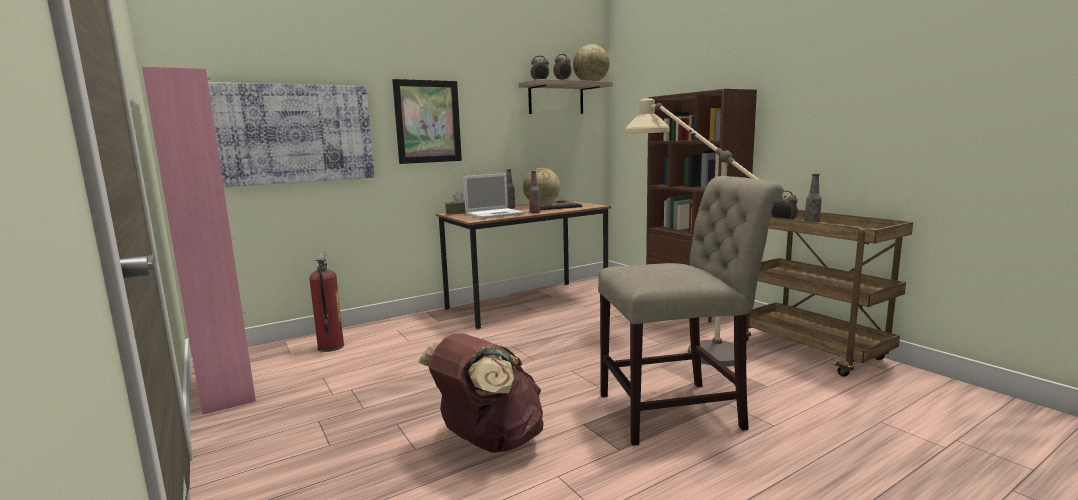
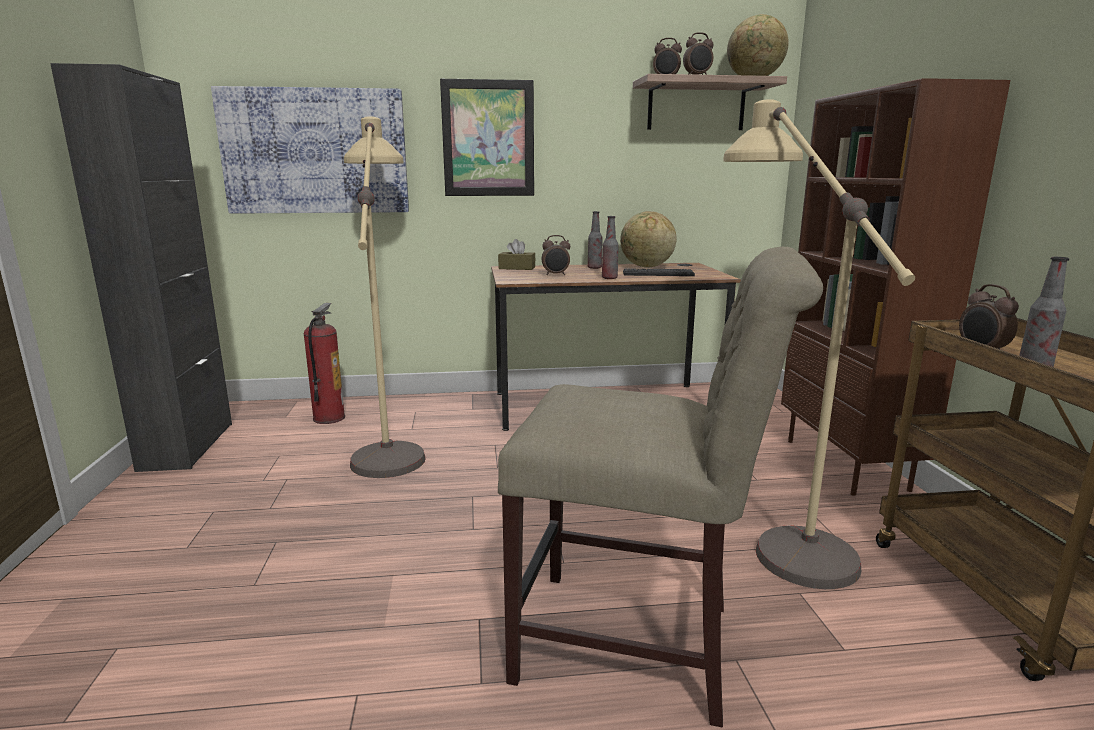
camera: 25 degrees right, 5 degrees up
pink cabinet [142,66,256,415] -> black cabinet [50,63,232,472]
brown backpack [418,333,544,453] -> none
laptop [463,173,525,219] -> alarm clock [542,235,570,276]
none -> beige floor lamp [344,116,426,478]

